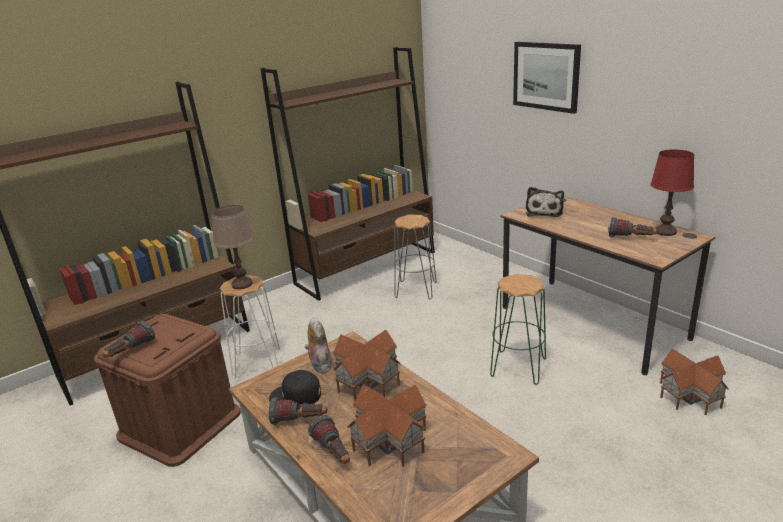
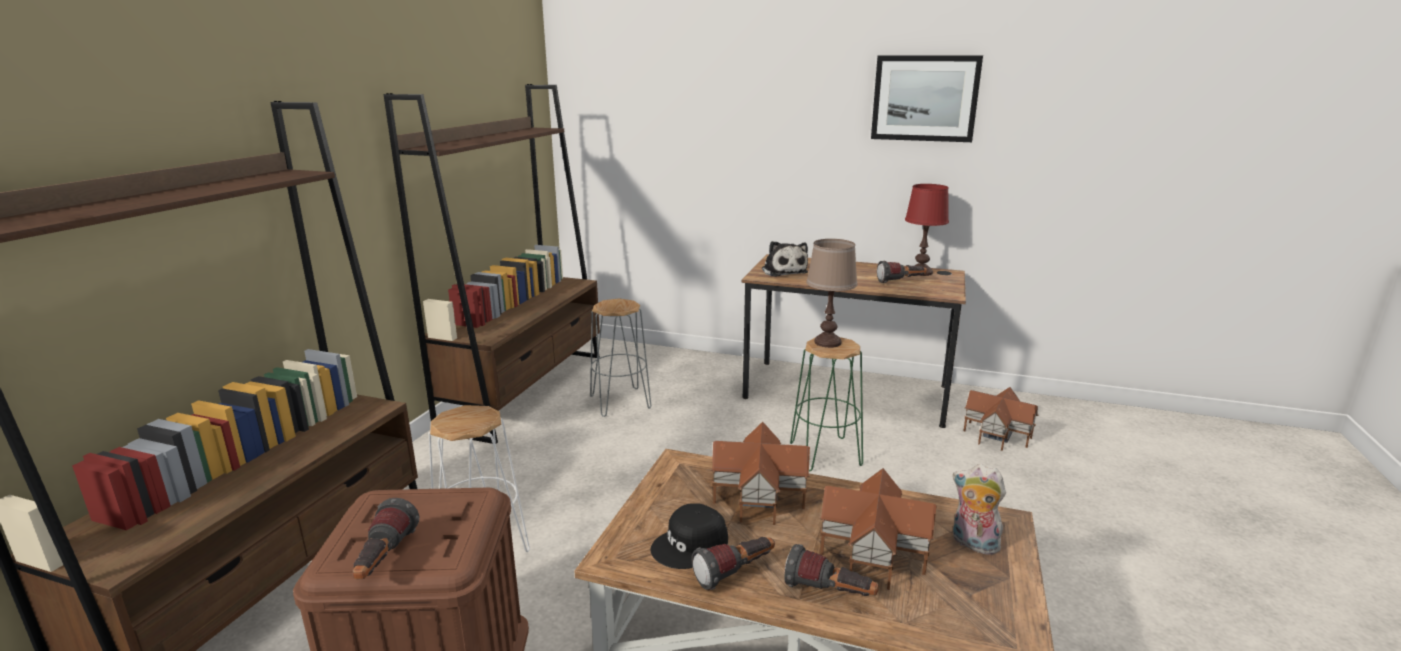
camera: 35 degrees left, 5 degrees down
brown table lamp [211,205,254,289] -> brown table lamp moved to [806,239,857,348]
plush toy [305,317,333,373] -> plush toy moved to [953,464,1006,555]
picture [513,42,581,114] -> picture moved to [871,56,983,142]

